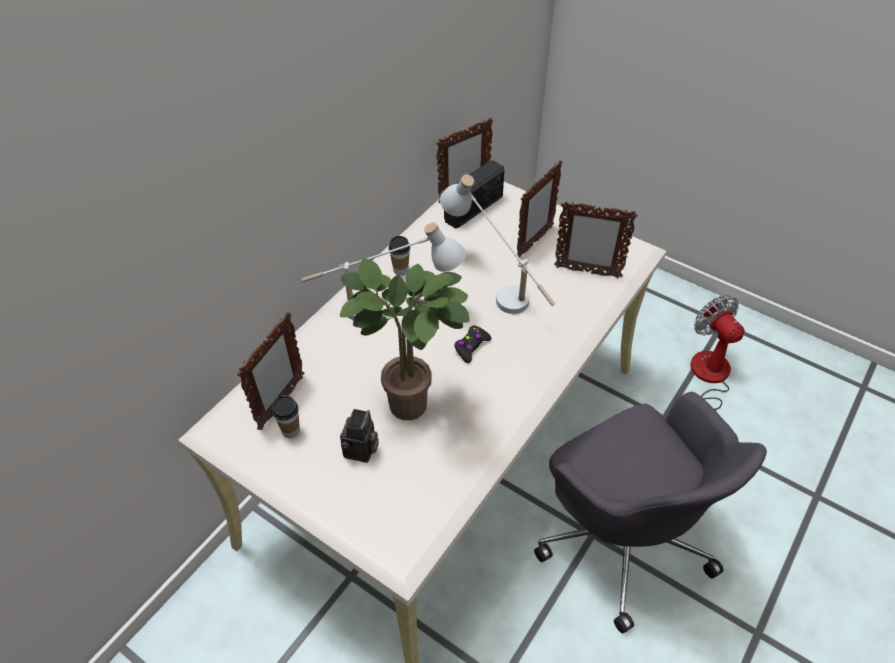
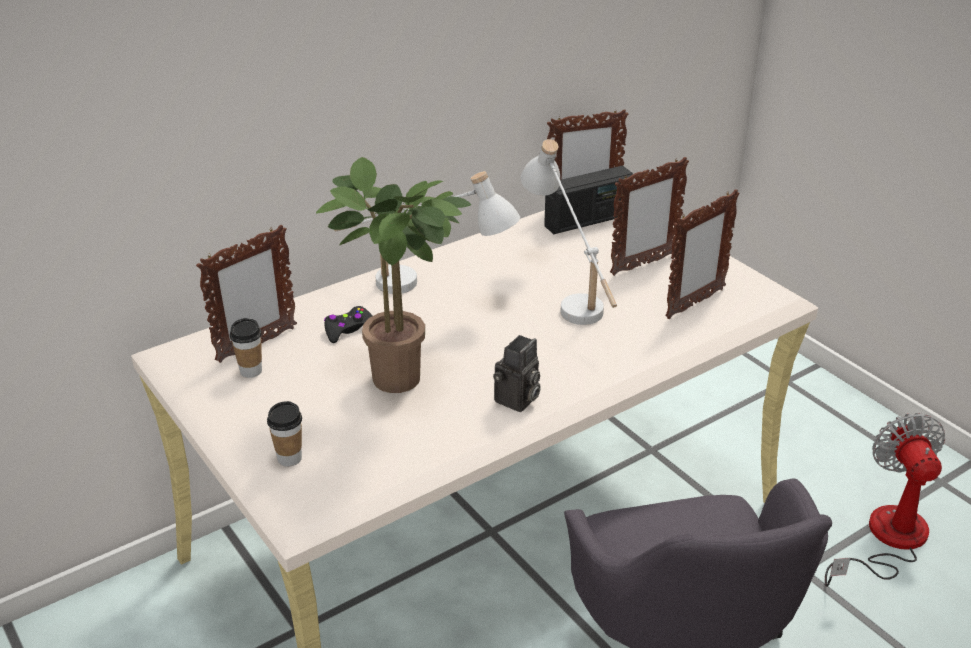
camera: 20 degrees right, 15 degrees down
camera [340,409,379,463] -> camera moved to [493,335,541,412]
cup [389,236,410,276] -> cup moved to [267,401,302,467]
black game controller [454,326,492,363] -> black game controller moved to [324,306,372,343]
picture frame [554,201,638,278] -> picture frame turned 75 degrees counterclockwise [665,189,739,319]

